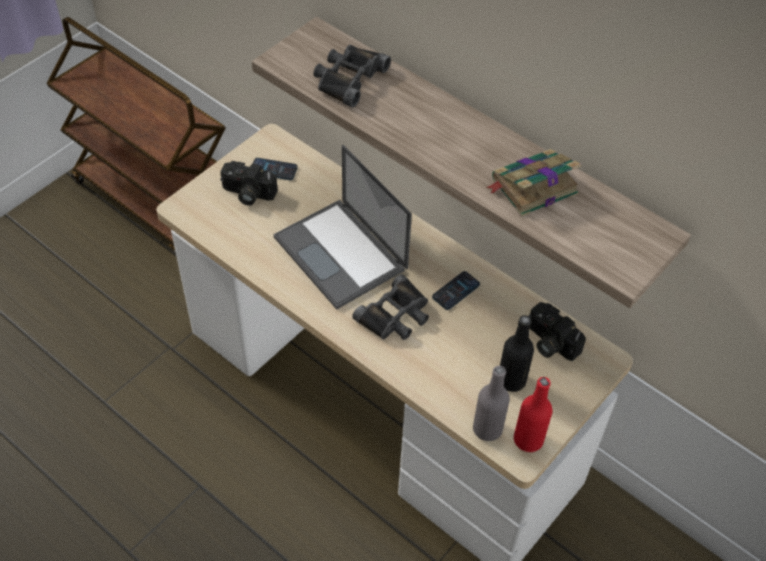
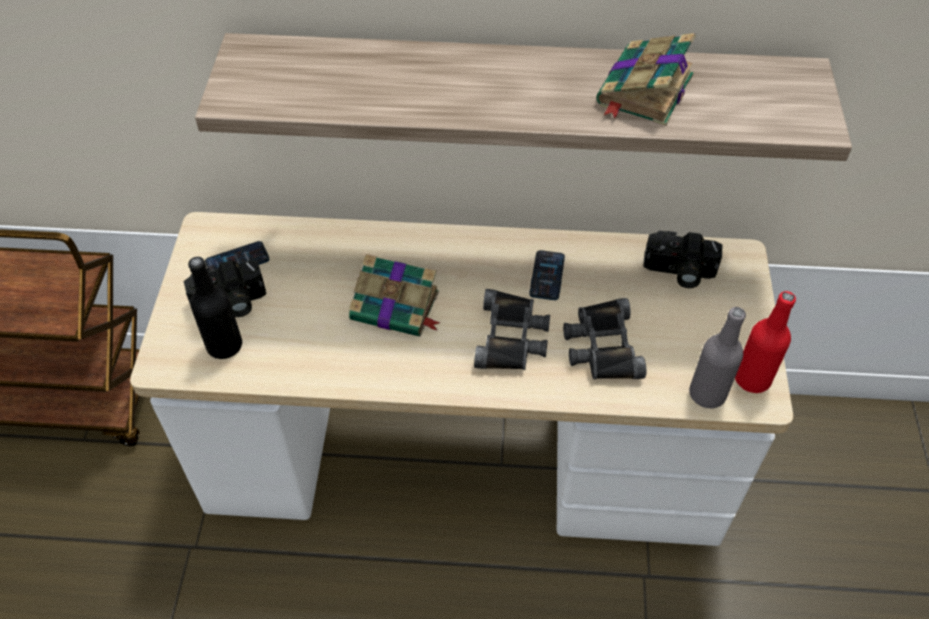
camera: 35 degrees left, 0 degrees up
laptop [274,145,412,310] -> book [349,254,441,336]
black binoculars [313,45,391,108] -> black binoculars moved to [563,298,646,379]
black bottle [500,316,534,392] -> black bottle moved to [188,257,242,359]

